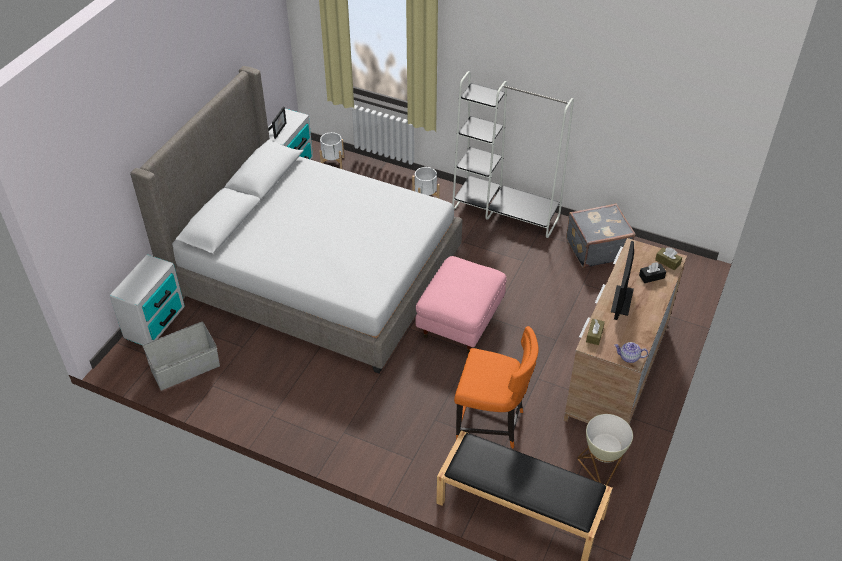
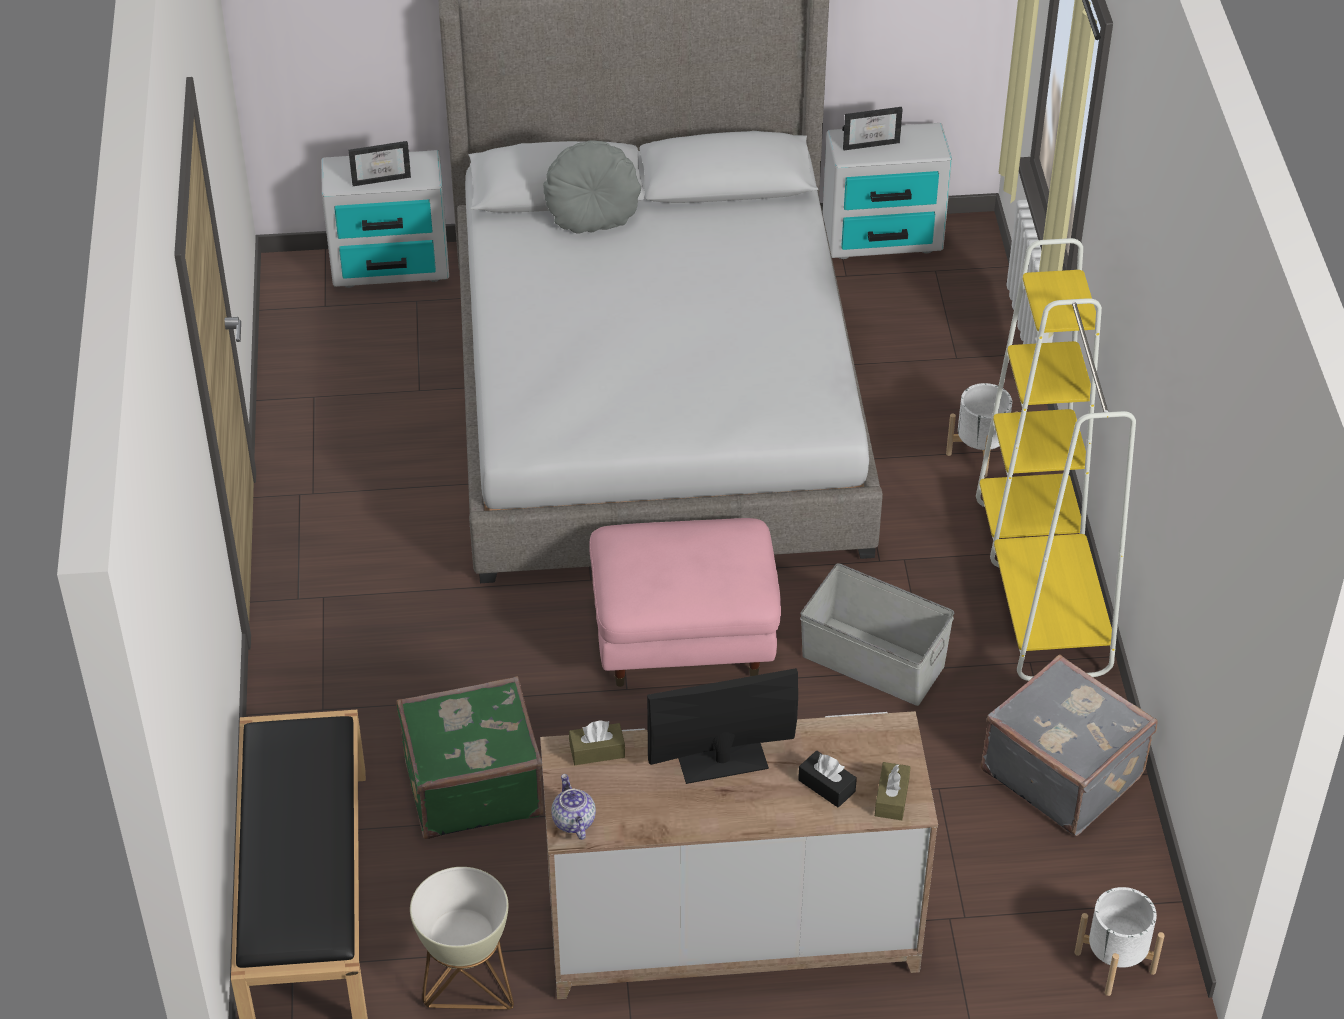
camera: 60 degrees right, 0 degrees up
grey storage box [142,322,220,390] -> grey storage box moved to [800,563,955,706]
white planter [320,132,344,169] -> white planter moved to [1074,887,1165,996]
black clothes rack [452,71,574,238] -> yellow clothes rack [976,238,1136,681]
orange chair [454,326,539,448] -> green suitcase [396,676,543,839]
none -> picture frame [349,141,411,186]
none -> grey pillow [543,140,641,234]

